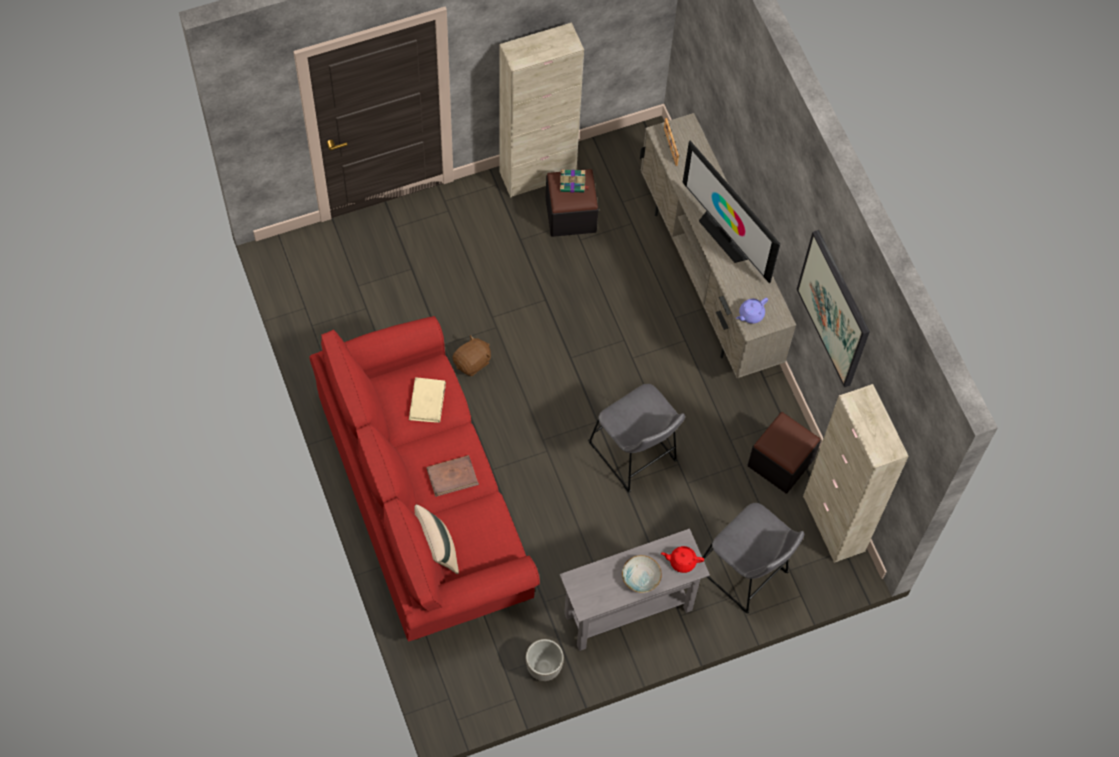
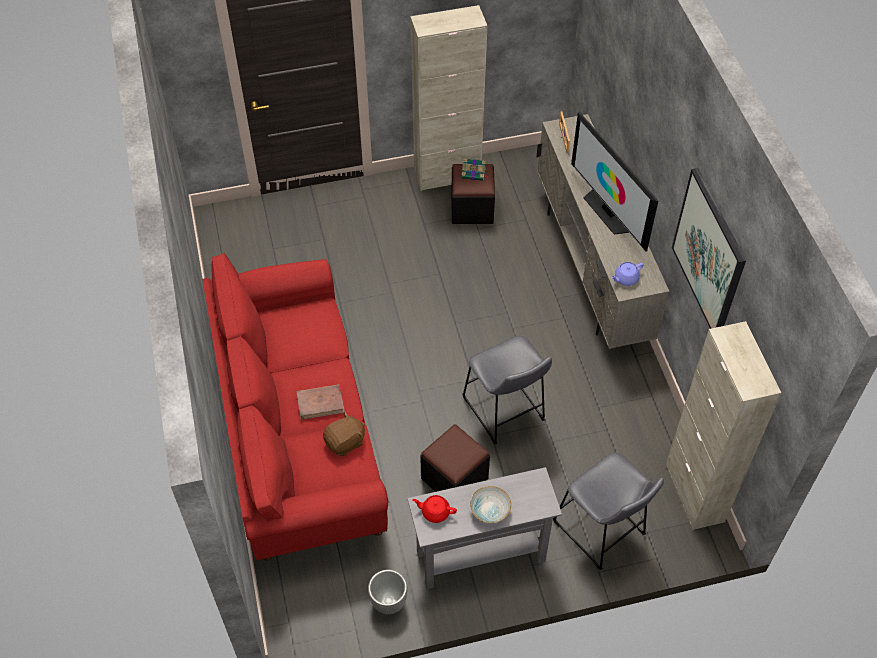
camera: 10 degrees right, 10 degrees down
beige book [409,377,446,423] -> none
beige pillow [414,505,459,574] -> none
brown plush toy [452,335,491,376] -> brown plush toy moved to [323,412,365,456]
red teapot [661,546,704,573] -> red teapot moved to [412,495,457,523]
black ottoman [748,412,821,493] -> black ottoman moved to [420,424,490,492]

